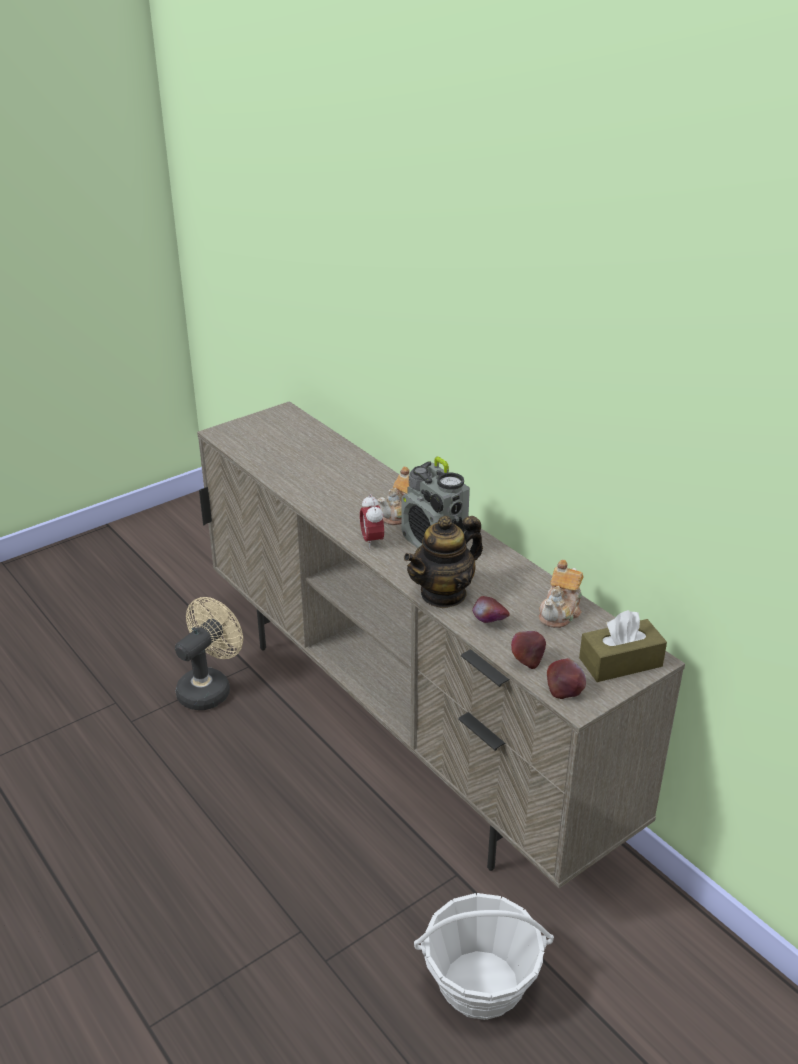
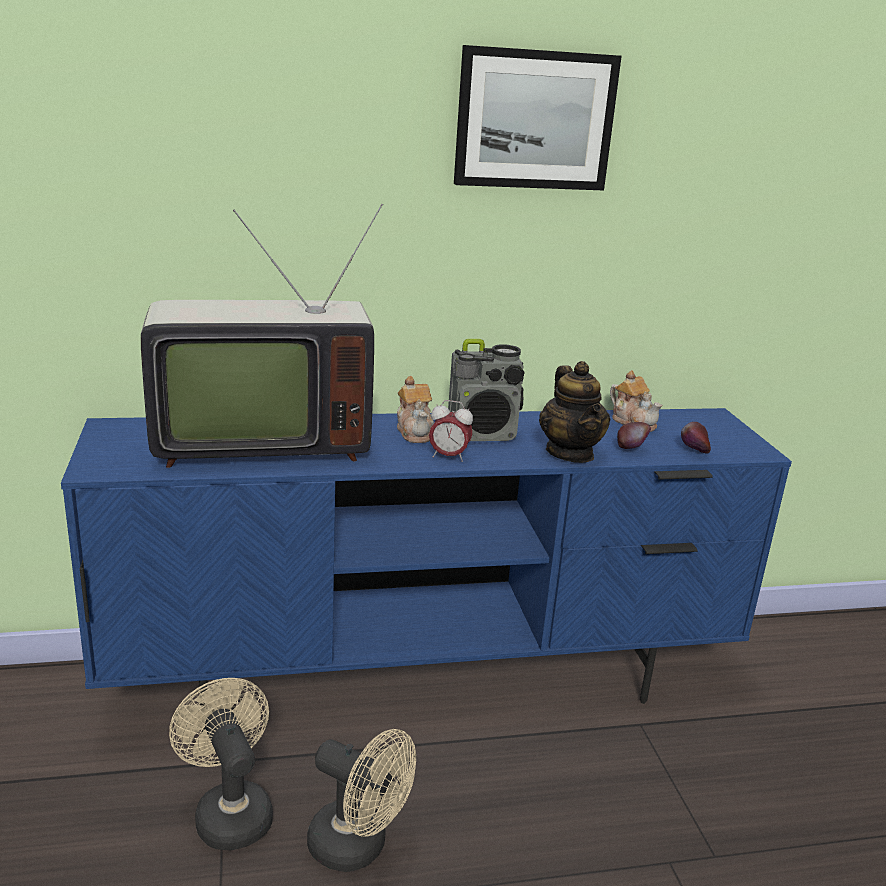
camera: 65 degrees left, 10 degrees down
beige tv stand [197,401,685,888] -> blue tv stand [61,408,792,732]
basket [414,893,554,1020] -> none
apple [547,658,586,699] -> none
brown tissue box [579,610,667,682] -> none
none -> television [141,203,383,468]
none -> beige fan [307,729,416,872]
none -> picture [454,45,622,191]

